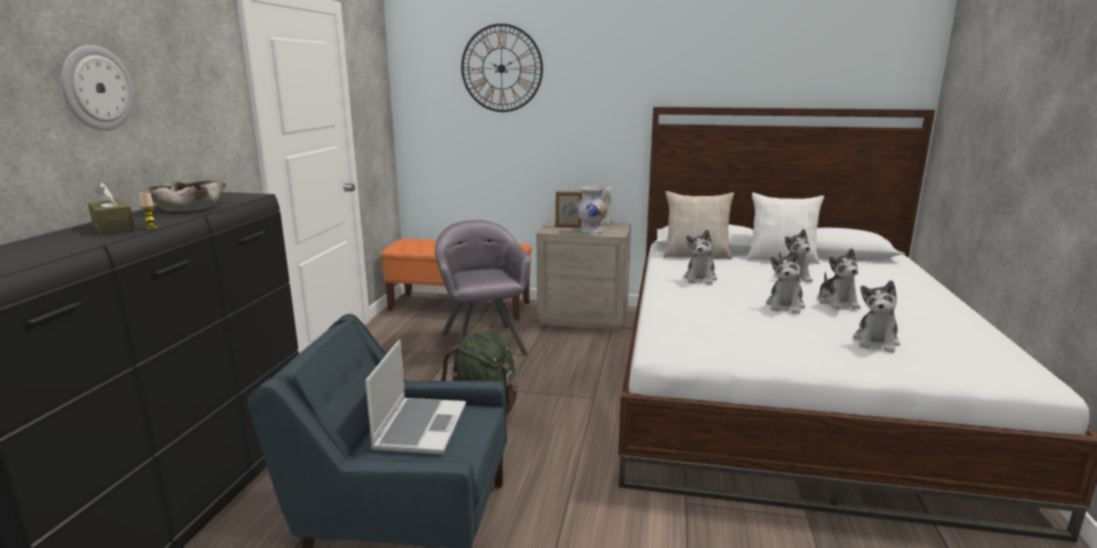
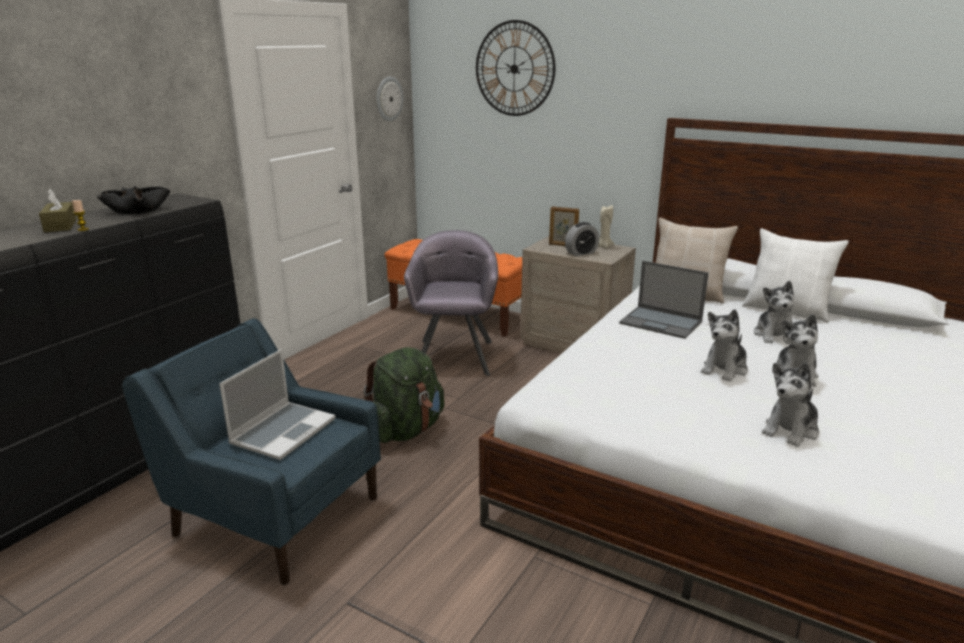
camera: 20 degrees right, 5 degrees up
wall clock [61,45,134,131] -> wall clock moved to [377,77,404,121]
beige bowl [144,180,226,211] -> black bowl [97,186,170,214]
white vase [576,186,607,234] -> alarm clock [565,222,599,256]
plush toy [684,230,717,285] -> laptop [619,261,709,339]

